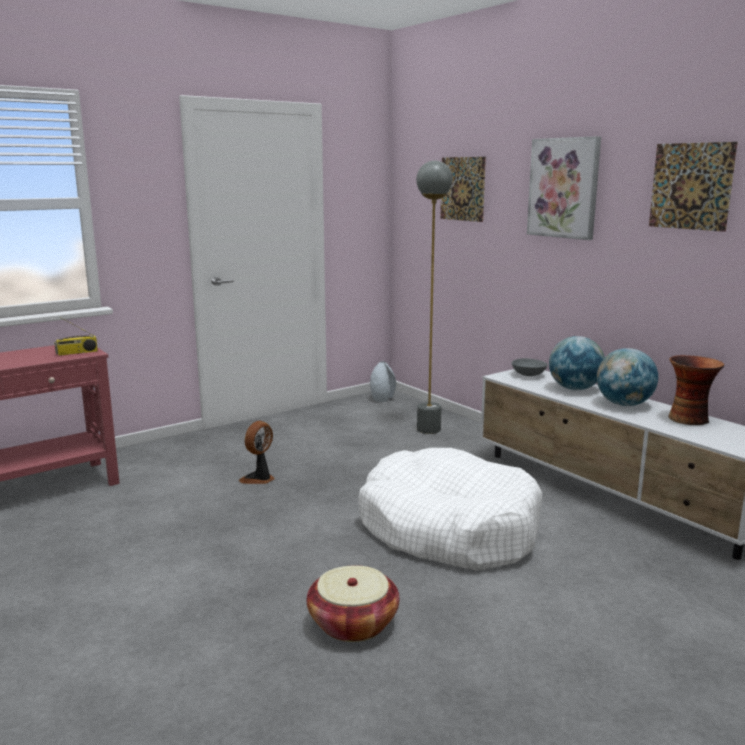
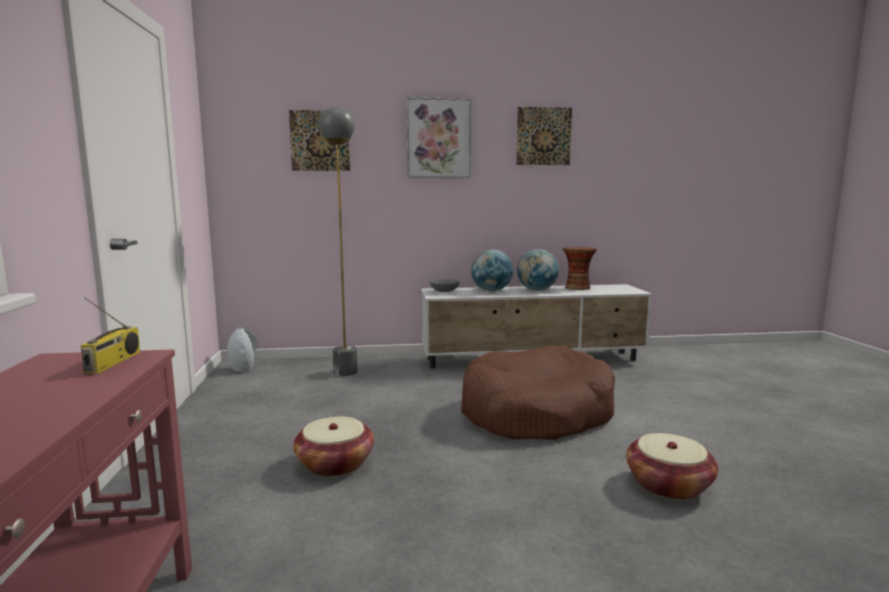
camera: 60 degrees left, 5 degrees down
fan [239,421,275,484] -> basket [293,416,374,477]
white dog bed [358,448,542,571] -> brown dog bed [461,346,615,440]

